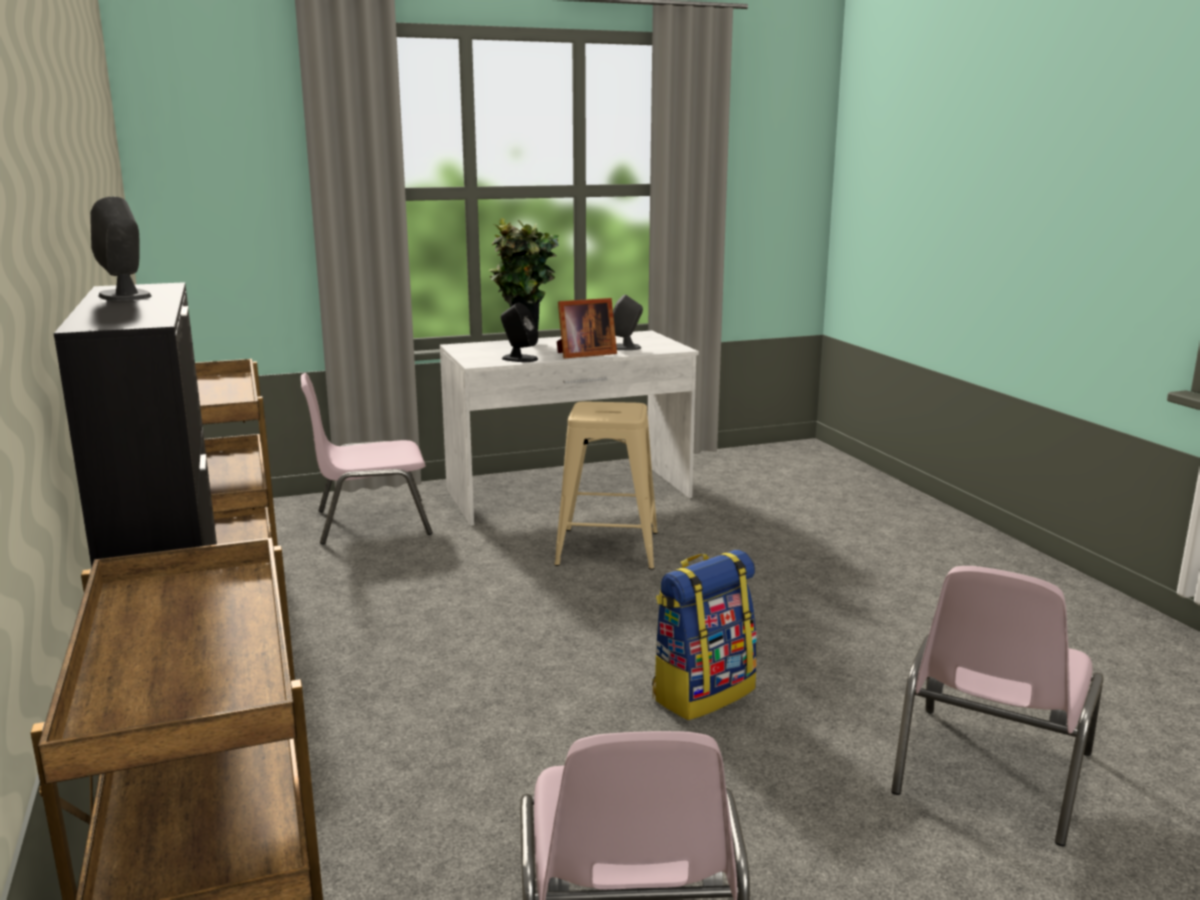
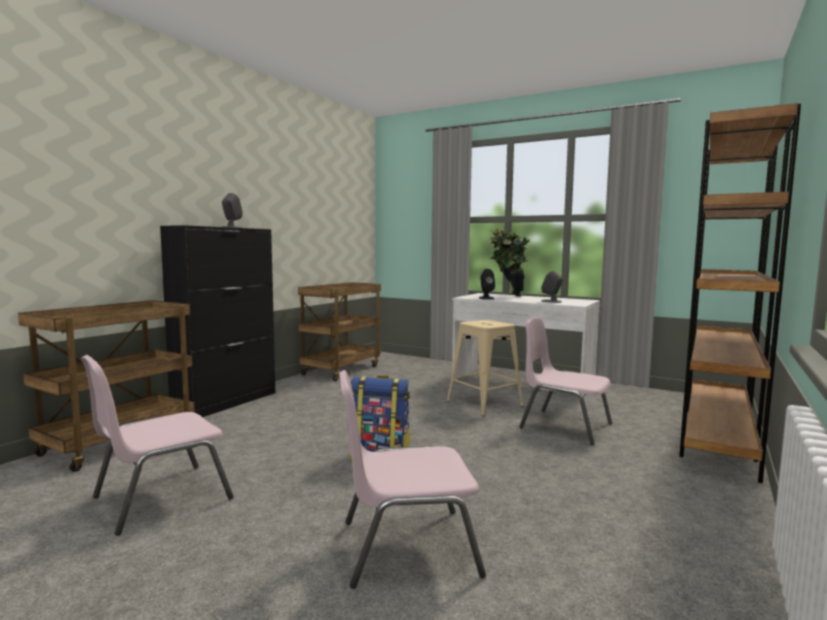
camera: 50 degrees right, 10 degrees down
pink chair [301,373,432,544] -> pink chair moved to [519,317,612,445]
picture frame [557,298,617,359] -> none
none -> brown bookcase [679,103,801,483]

